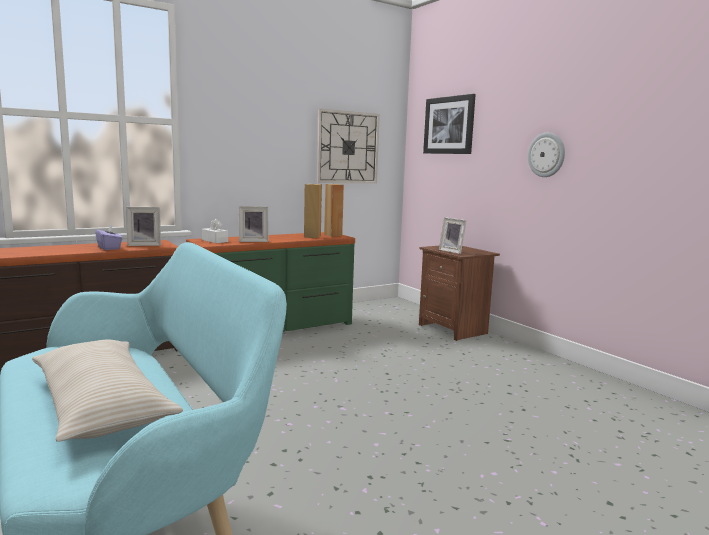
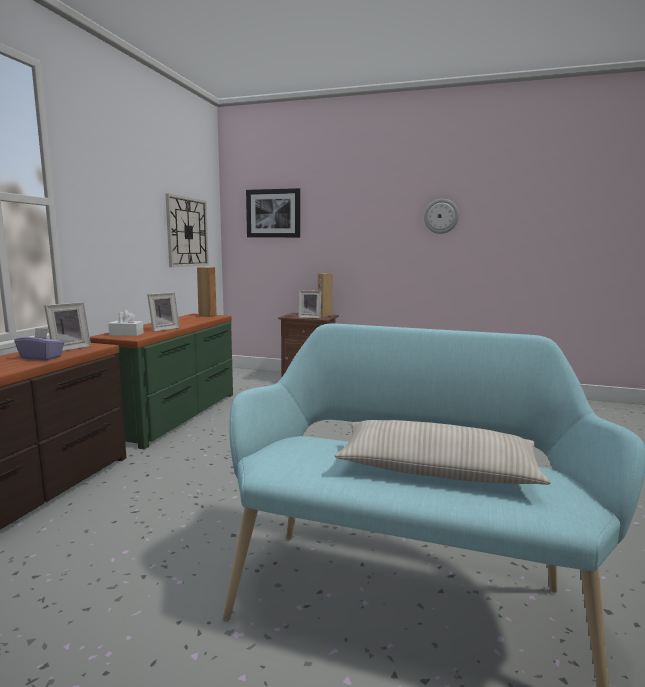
camera: 40 degrees left, 0 degrees up
brown speaker [304,184,322,238] -> brown speaker moved to [318,273,333,317]
wall clock [528,132,565,177] -> wall clock moved to [424,199,459,234]

